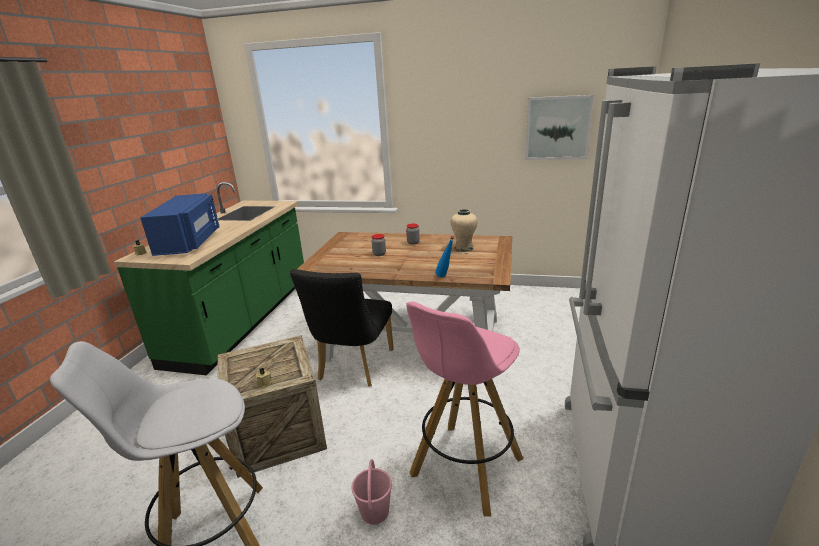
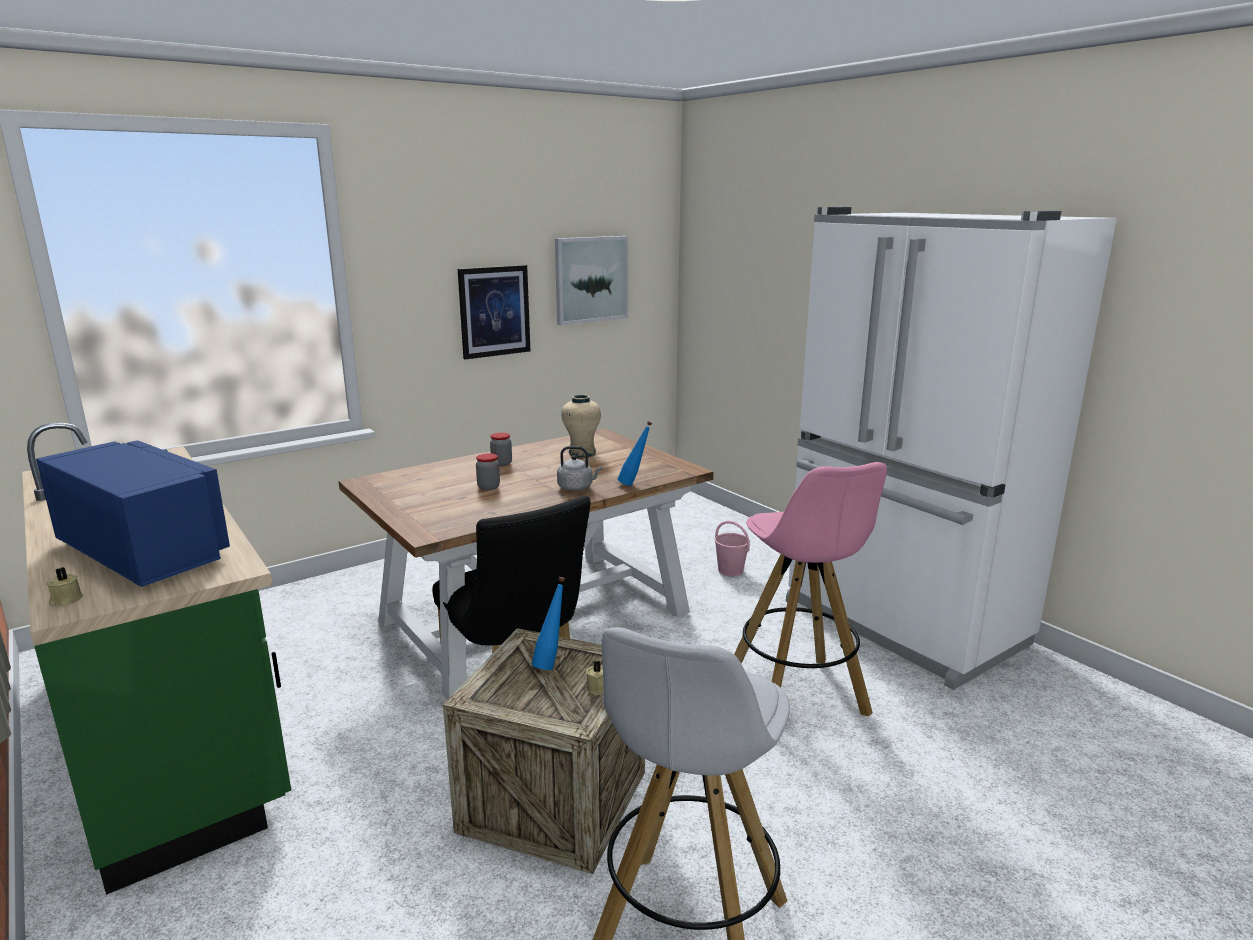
camera: 50 degrees left, 5 degrees down
pink bucket [352,459,392,525] -> pink bucket moved to [715,521,750,576]
none -> picture [458,265,531,359]
none -> blue bottle [532,577,565,670]
none -> grey kettle [557,446,602,491]

